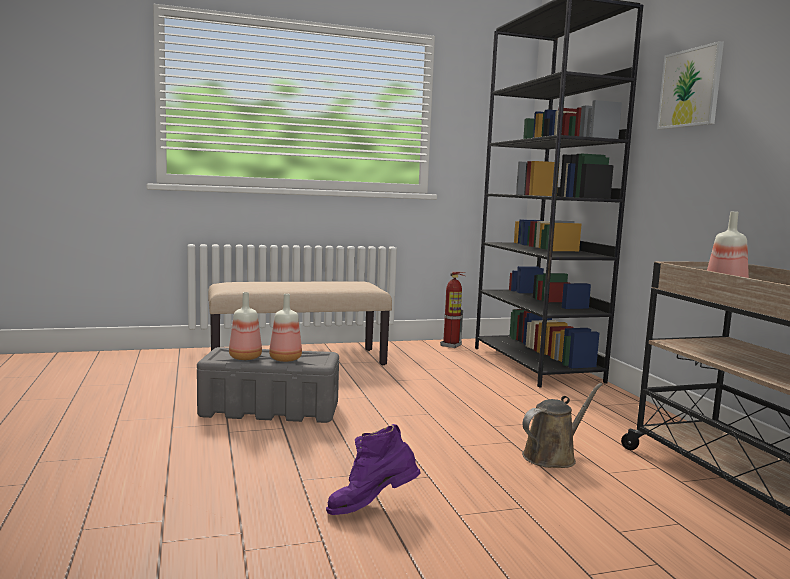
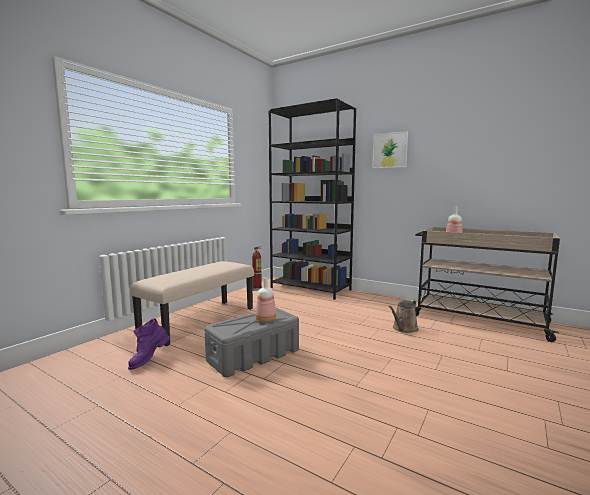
camera: 40 degrees left, 0 degrees up
bottle [229,292,262,360] -> none
purple boot [326,424,421,515] -> purple boot moved to [128,318,170,370]
brown watering can [522,383,603,468] -> brown watering can turned 150 degrees counterclockwise [388,300,419,333]

